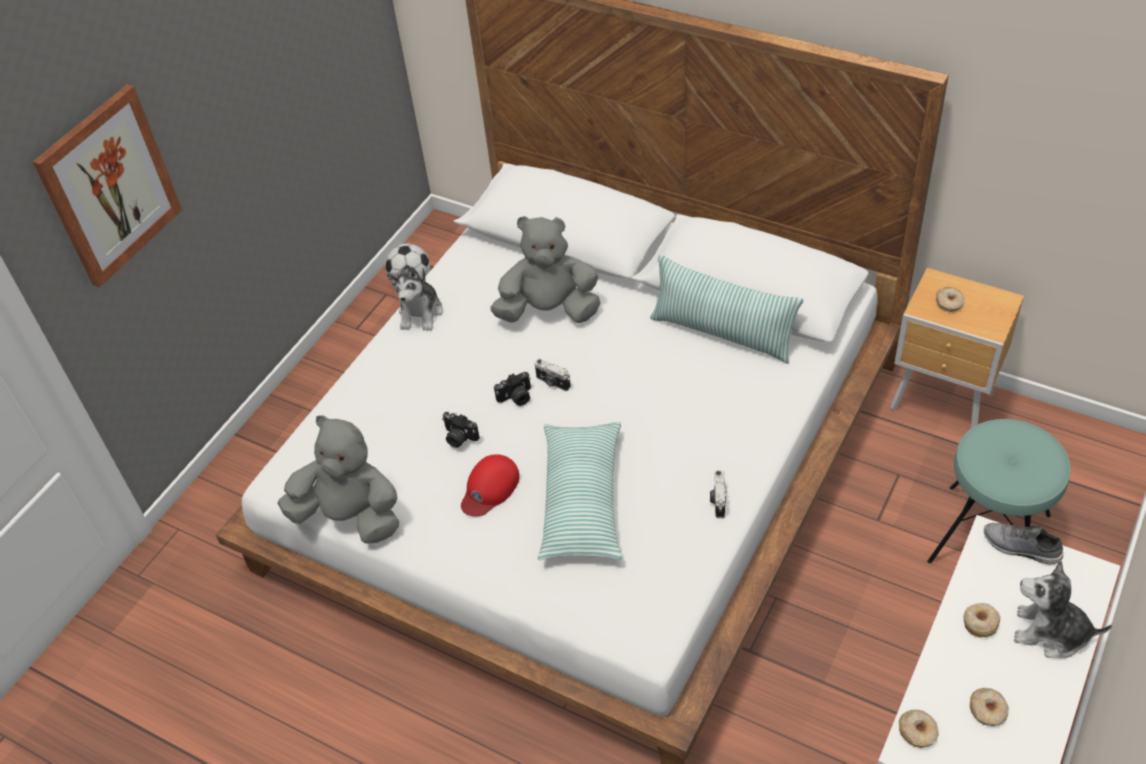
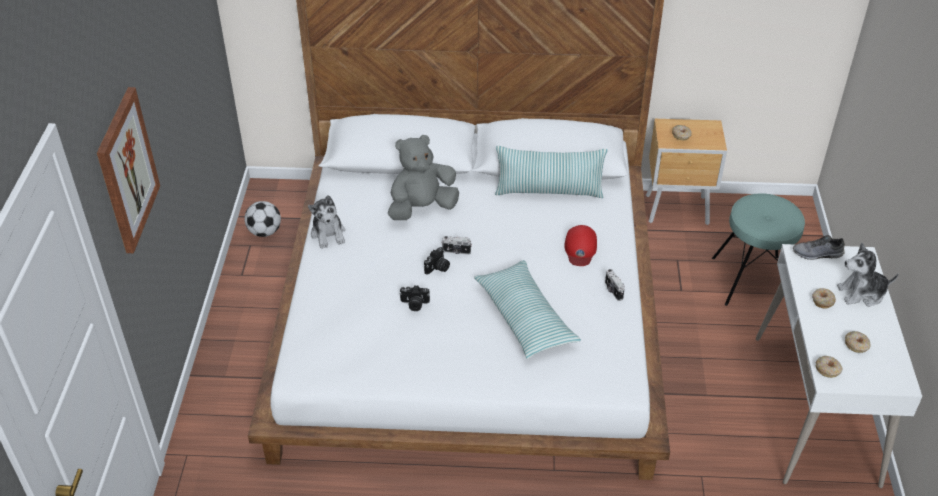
camera: 30 degrees left, 5 degrees down
grey plush toy [277,415,399,544] -> none
red cap [461,454,520,517] -> red cap moved to [564,225,597,266]

